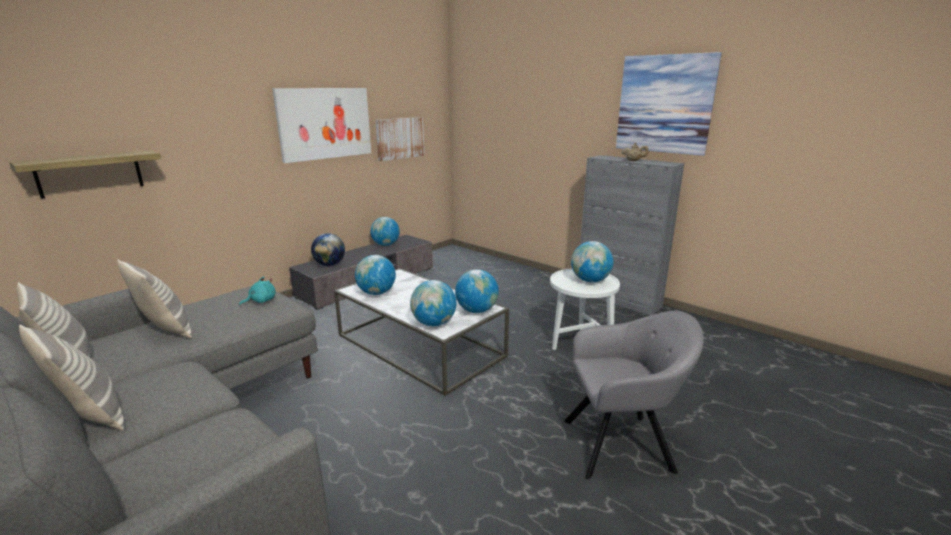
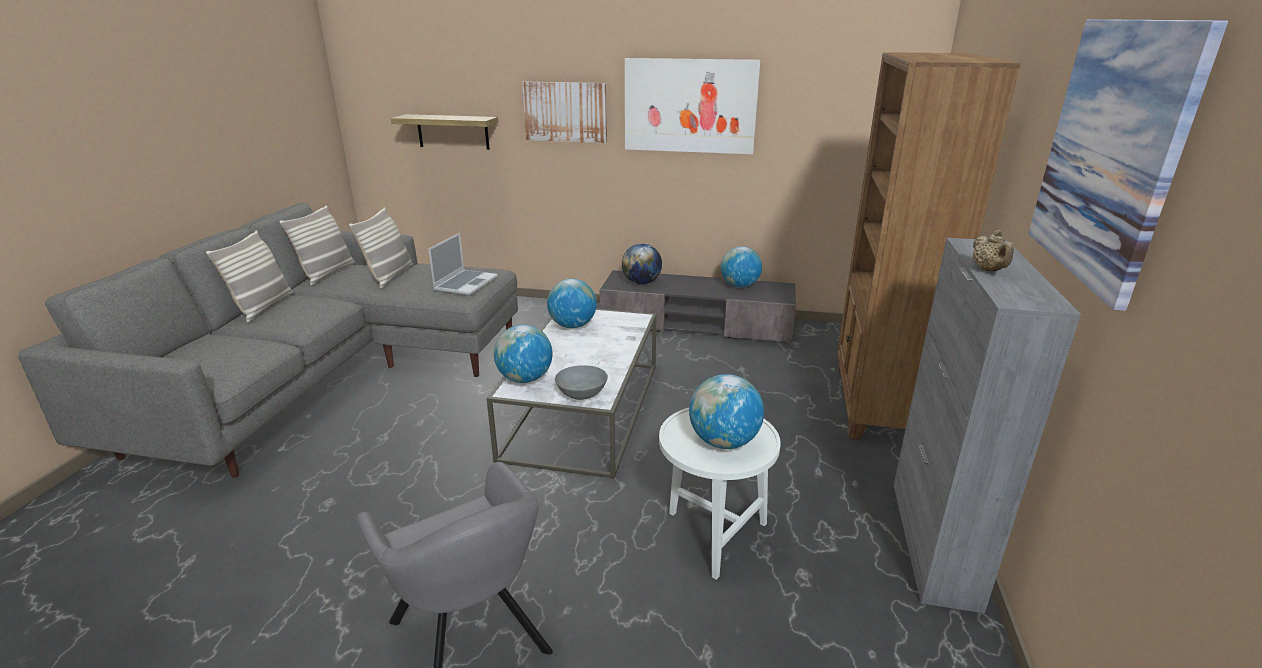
camera: 60 degrees right, 5 degrees up
turquoise plush toy [239,276,276,305] -> laptop [428,233,498,296]
picture [376,117,425,161] -> picture moved to [522,82,607,143]
globe [455,269,499,313] -> grey bowl [555,366,608,400]
none -> brown bookcase [837,52,1021,440]

